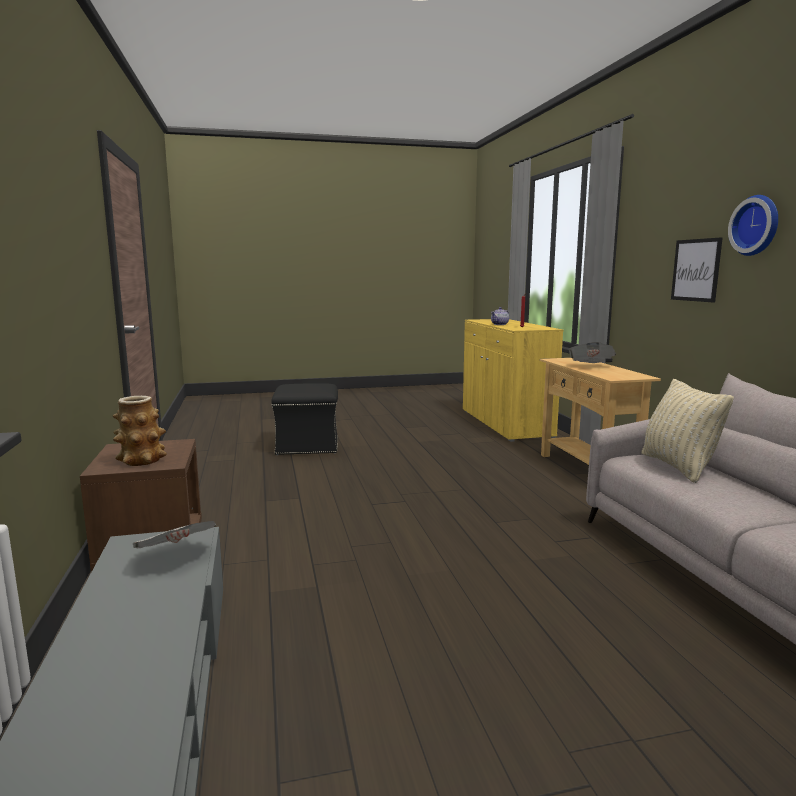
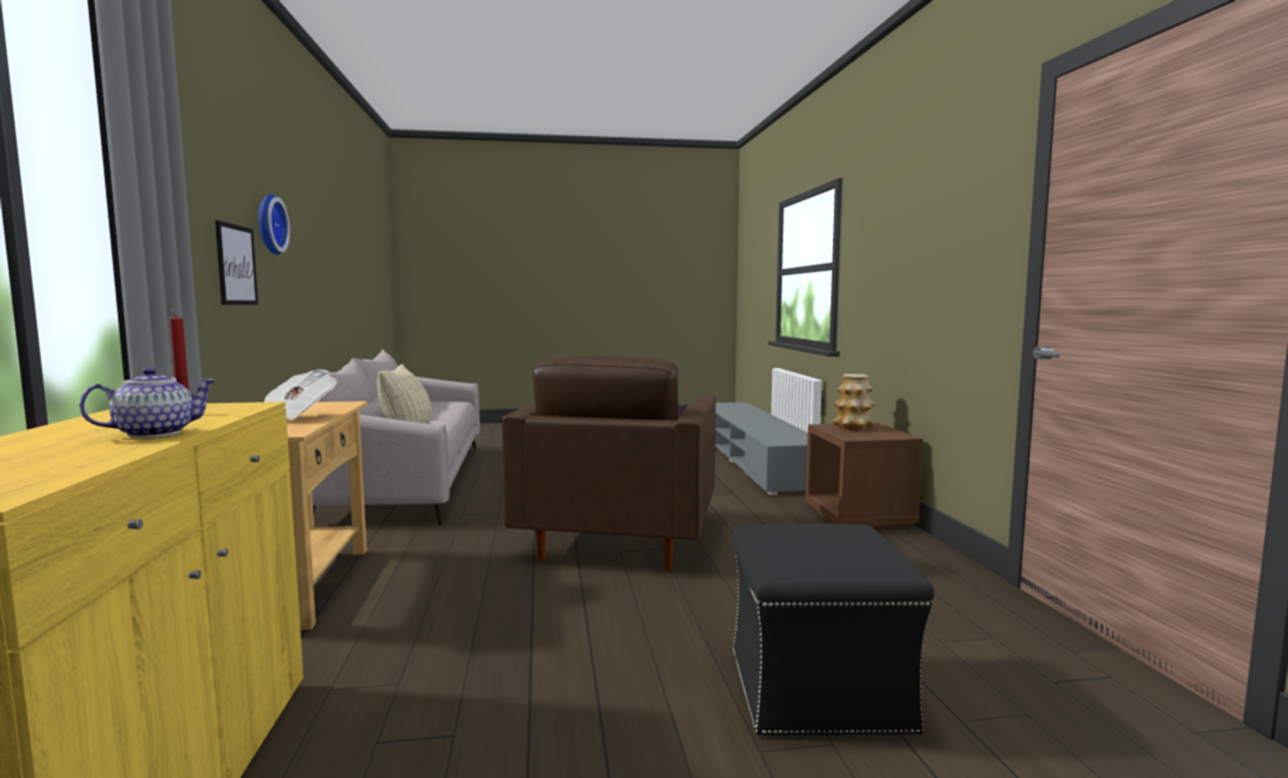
camera: 175 degrees left, 5 degrees down
newspaper [133,521,217,549] -> none
none -> brown armchair [502,355,716,570]

